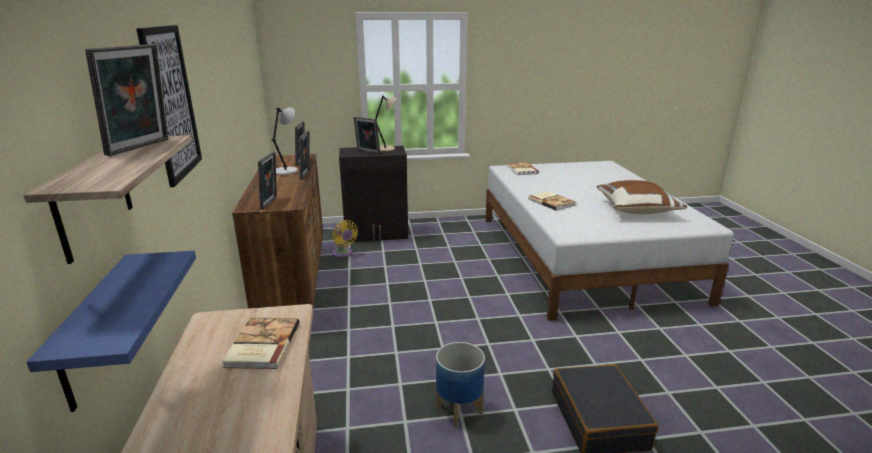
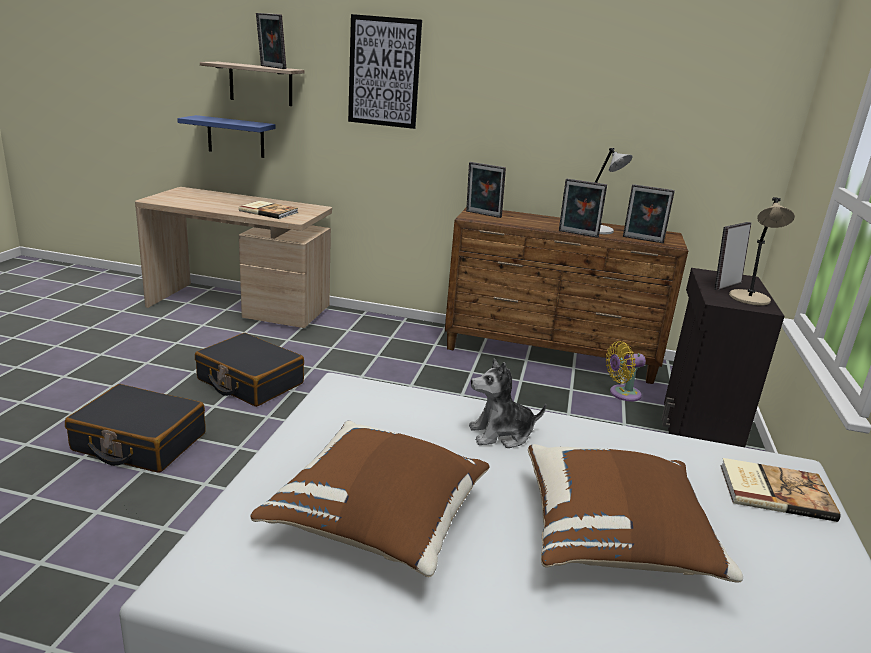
camera: 110 degrees right, 0 degrees up
planter [436,342,485,427] -> black suitcase [195,333,304,407]
book [529,191,576,211] -> plush toy [469,359,546,448]
none -> brown pillow [528,444,743,583]

